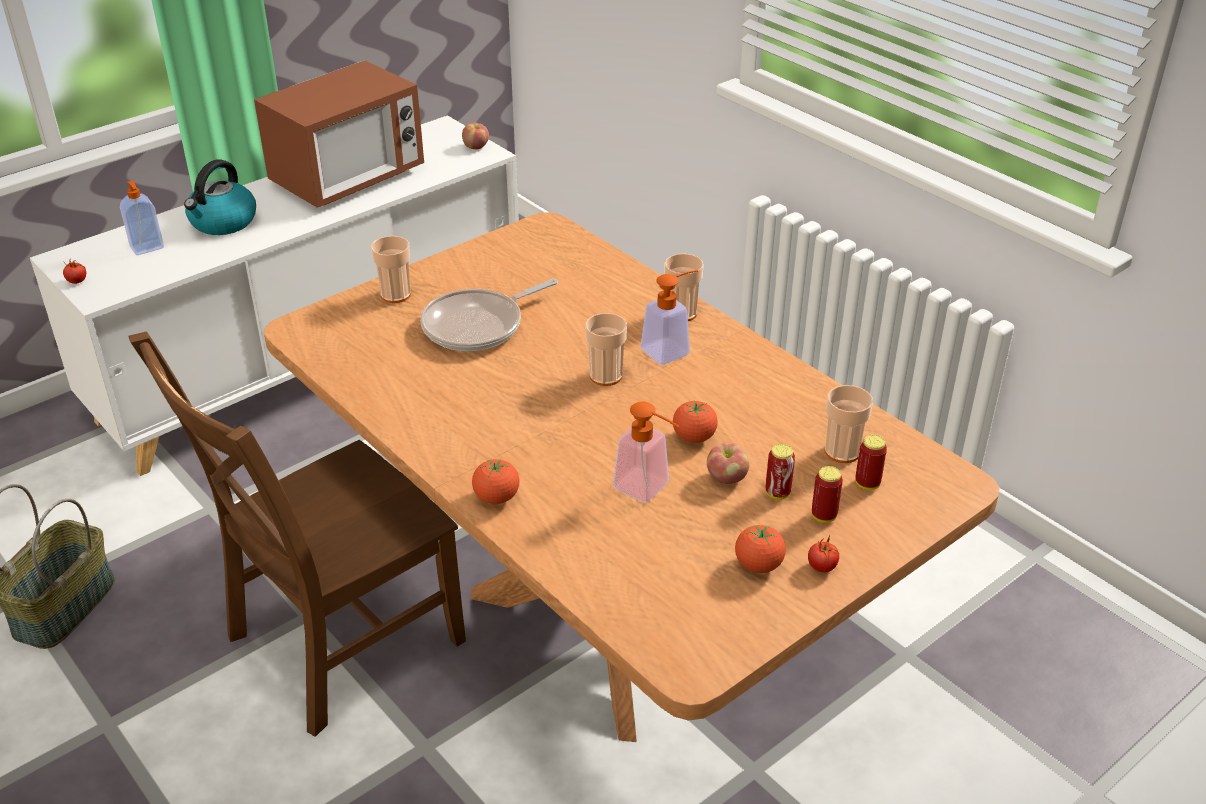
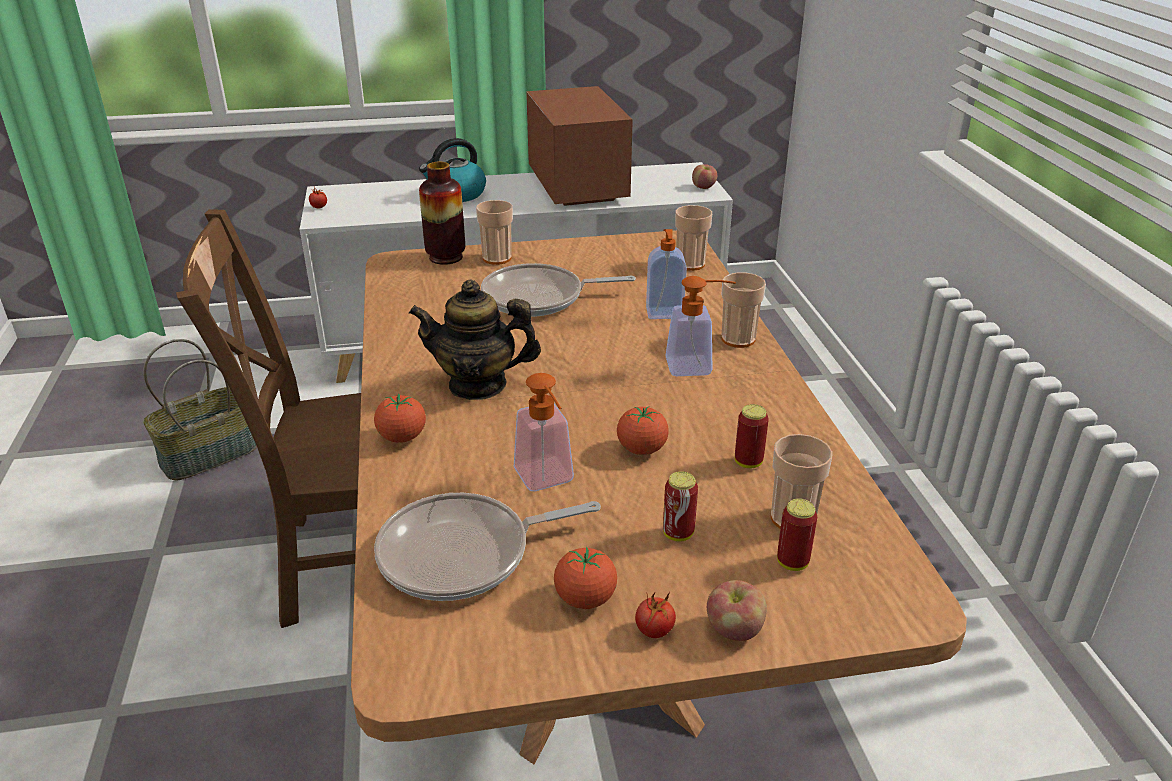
camera: 30 degrees right, 5 degrees down
soap dispenser [120,180,164,255] -> soap dispenser moved to [646,229,687,319]
microwave [254,60,424,208] -> microwave turned 90 degrees counterclockwise [526,86,633,206]
cup [585,313,627,386] -> cup moved to [675,205,712,271]
apple [707,443,749,484] -> apple moved to [707,580,767,641]
can [812,466,843,523] -> can moved to [735,404,769,469]
none -> frying pan [374,493,601,601]
none -> teapot [409,280,541,400]
none -> vase [419,162,465,265]

